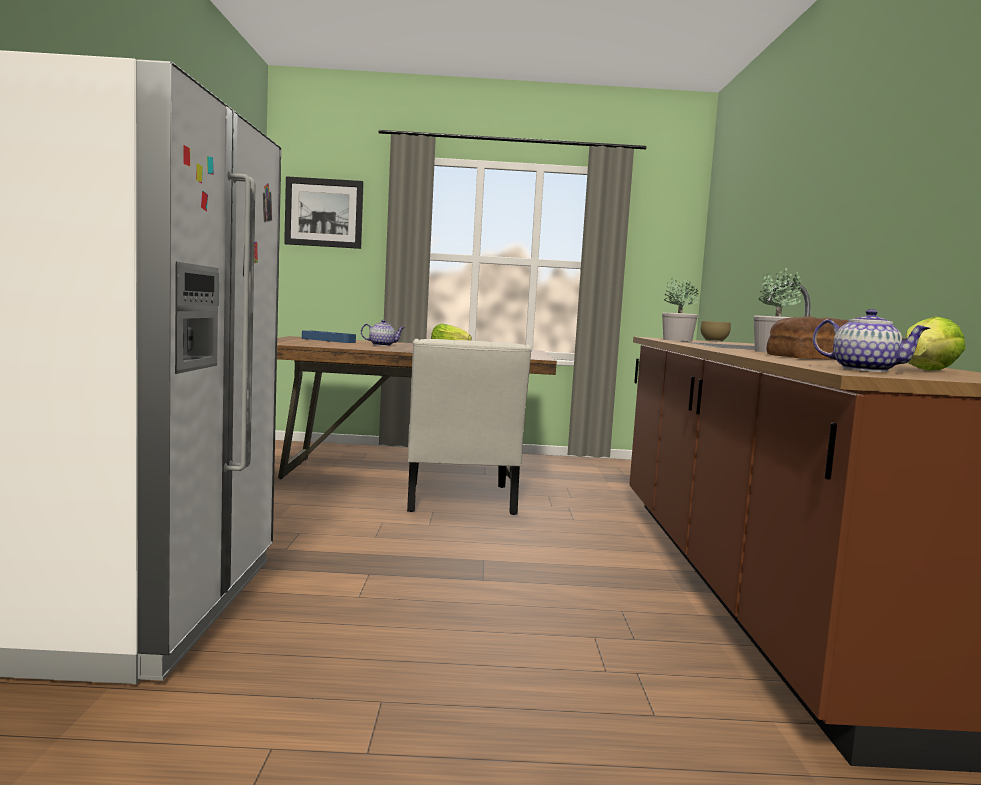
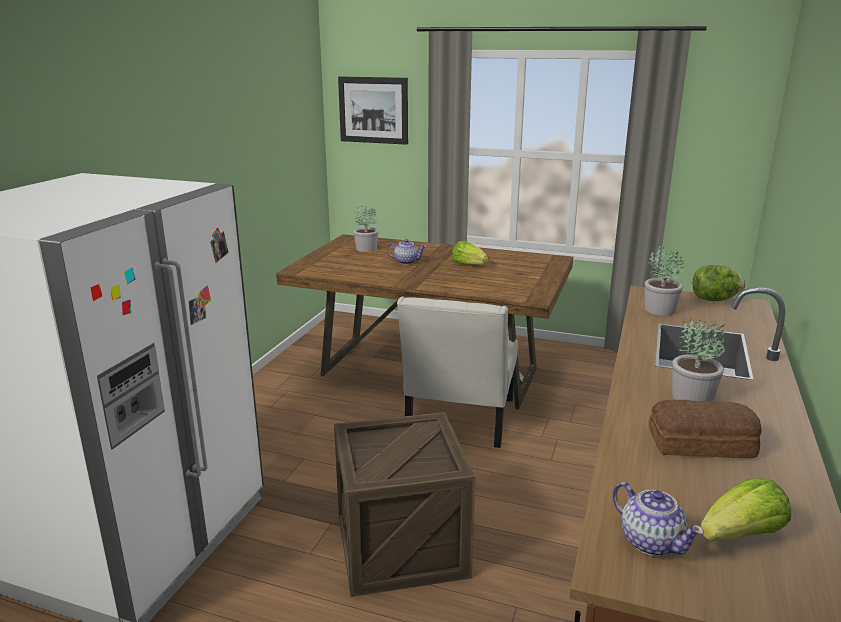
camera: 20 degrees right, 15 degrees up
blue tray [302,330,356,343] -> potted plant [354,206,379,252]
brown bowl [701,321,731,342] -> lettuce [693,265,746,301]
none -> crate [334,412,475,597]

